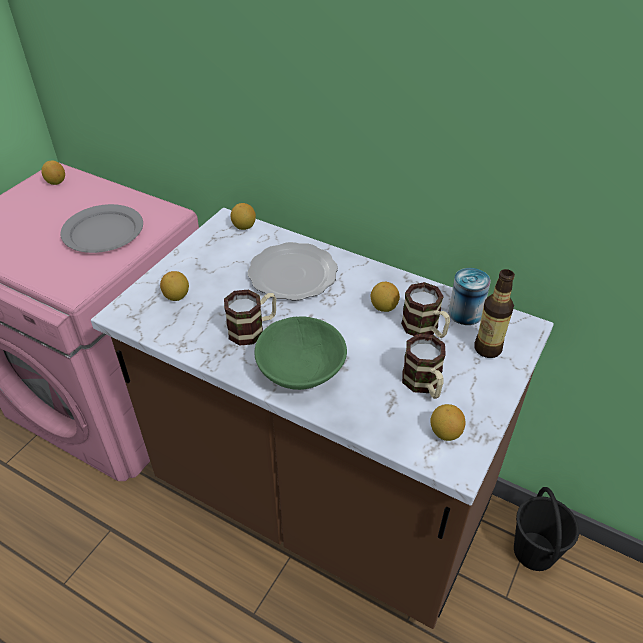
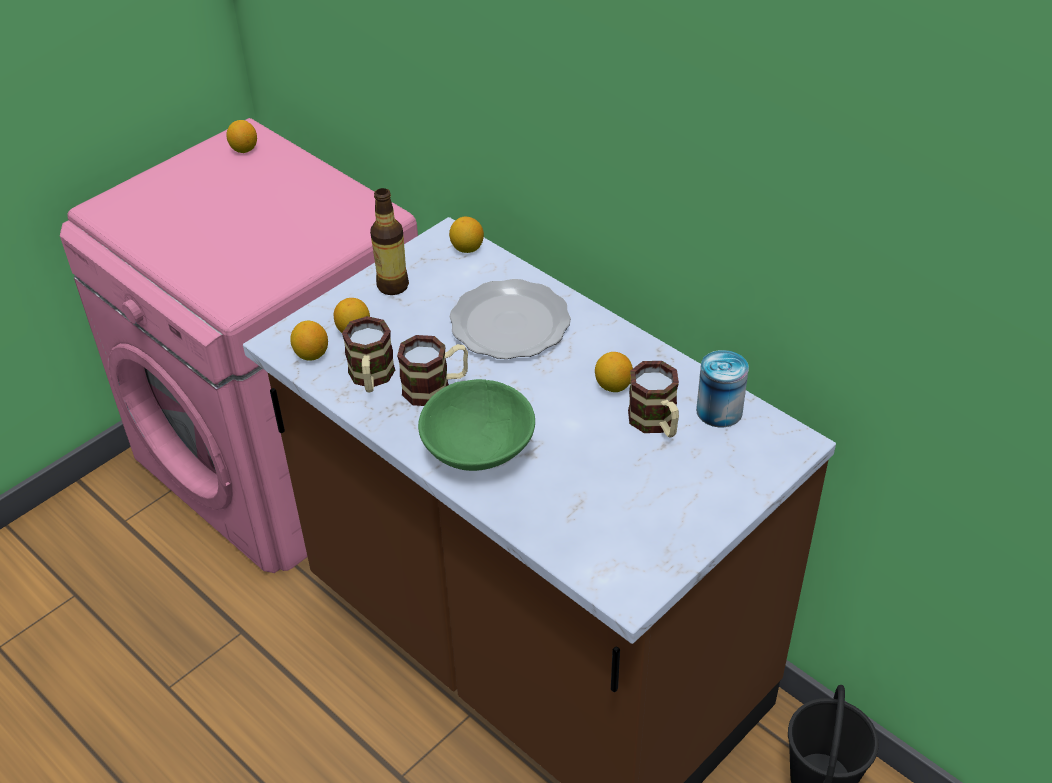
camera: 15 degrees right, 0 degrees up
grey plate [60,204,143,253] -> none
mug [402,334,446,399] -> mug moved to [342,316,395,393]
lemon [430,404,465,441] -> lemon moved to [290,321,328,361]
bottle [475,269,515,358] -> bottle moved to [370,188,409,295]

